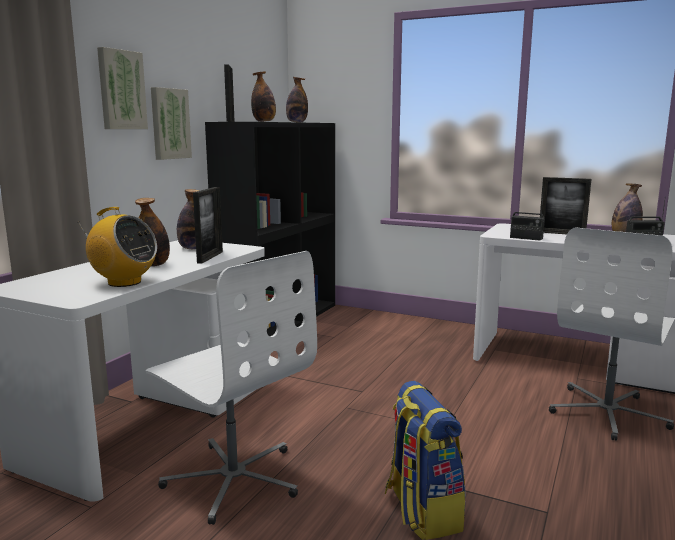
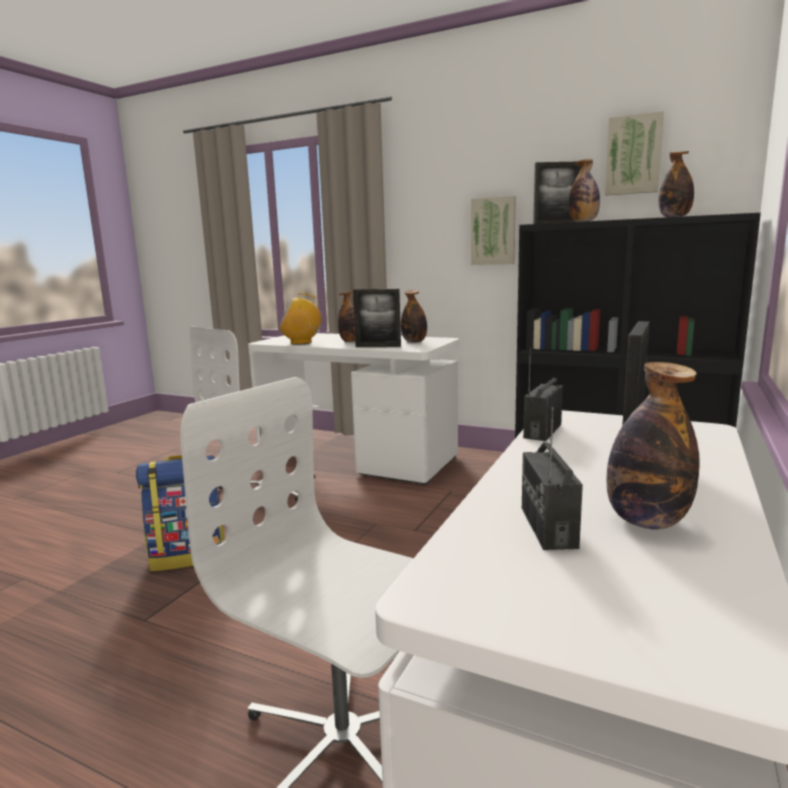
camera: 90 degrees right, 0 degrees up
radio [79,207,157,287] -> radio turned 60 degrees clockwise [279,293,321,345]
picture [97,47,148,129] -> picture moved to [605,111,664,196]

